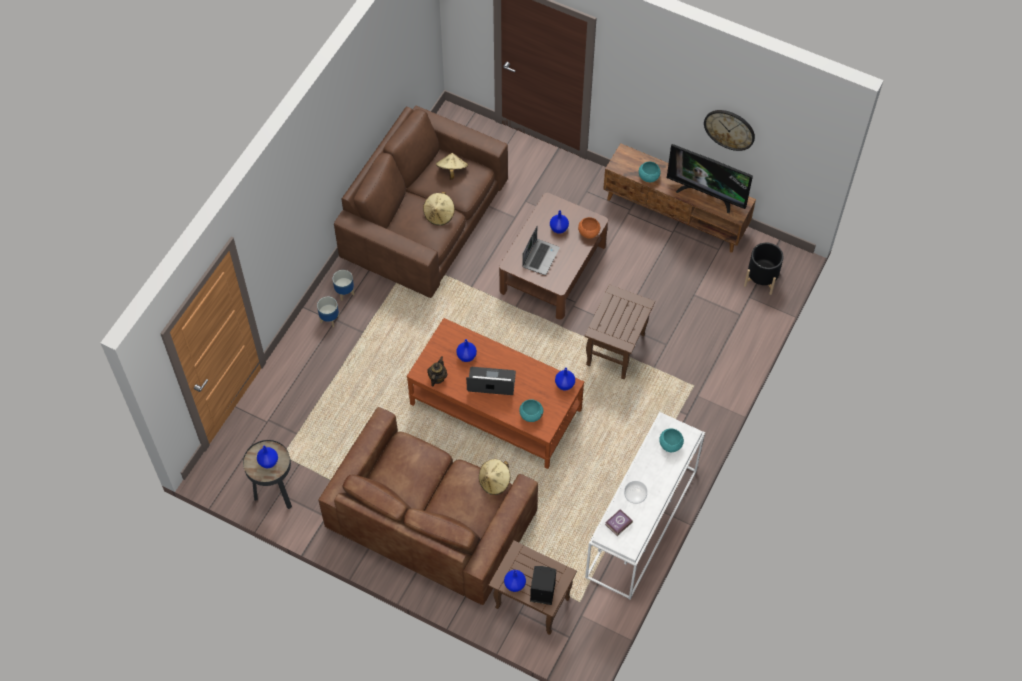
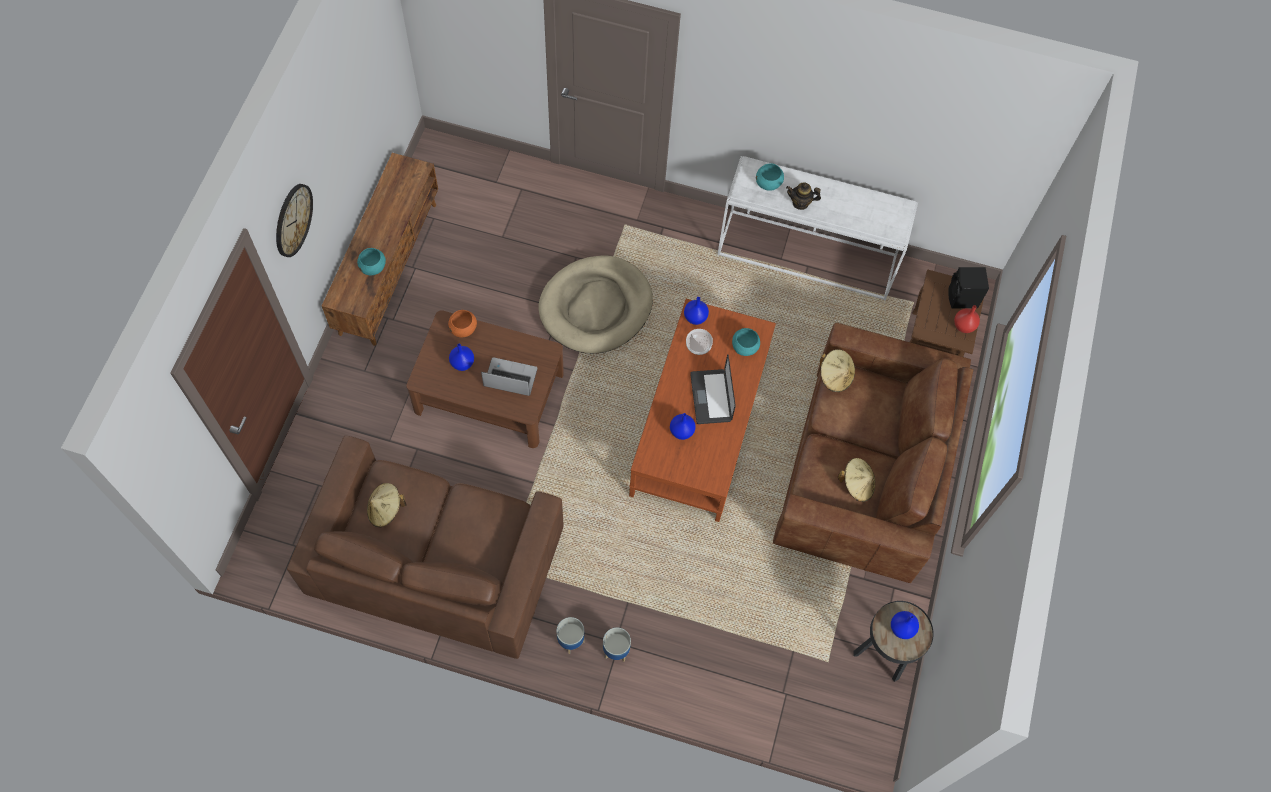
camera: 105 degrees left, 5 degrees up
beige hat [423,191,455,226] -> beige hat moved to [838,458,875,502]
teapot [427,357,447,386] -> teapot moved to [786,182,821,210]
blue vase [504,570,526,592] -> red vase [954,305,980,333]
brown side table [585,284,655,379] -> beige dog bed [538,256,653,354]
book [605,509,633,536] -> none
bowl [624,481,648,504] -> bowl moved to [686,329,713,355]
television [667,144,753,213] -> none
wall clock [704,110,755,151] -> wall clock moved to [276,184,313,257]
black planter [744,243,783,295] -> none

